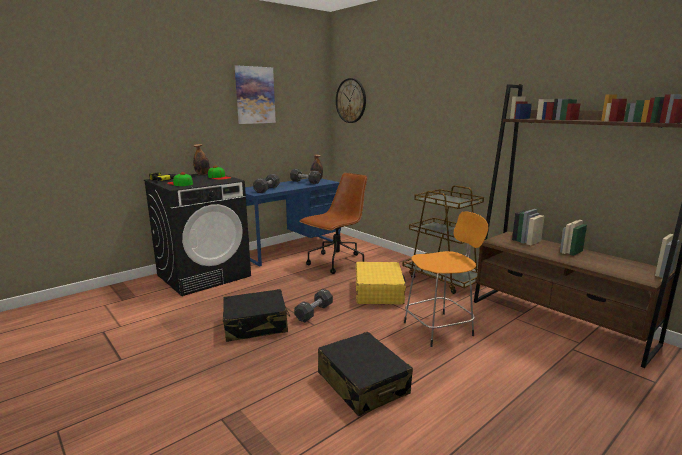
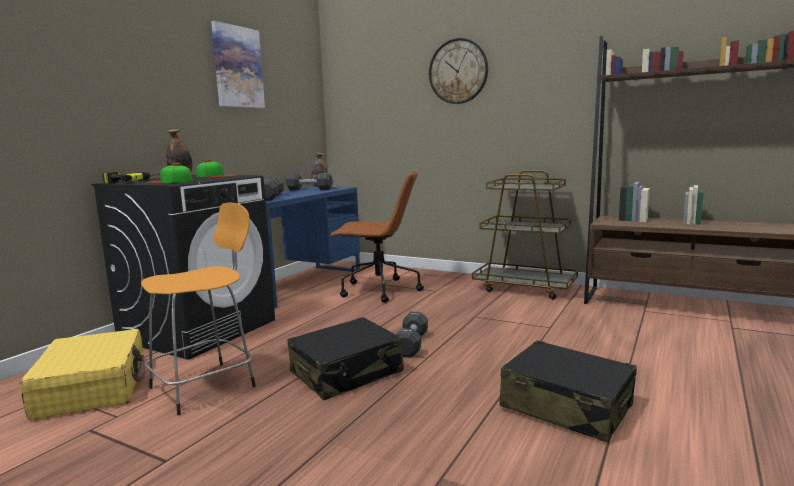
camera: 20 degrees left, 5 degrees down
brown office chair [300,173,367,274] -> brown office chair turned 75 degrees clockwise [329,170,424,303]
wall clock [336,78,366,123] -> wall clock moved to [429,38,488,104]
yellow suitcase [355,262,406,305] -> yellow suitcase moved to [20,329,145,420]
orange stool [404,211,488,347] -> orange stool moved to [141,203,256,415]

